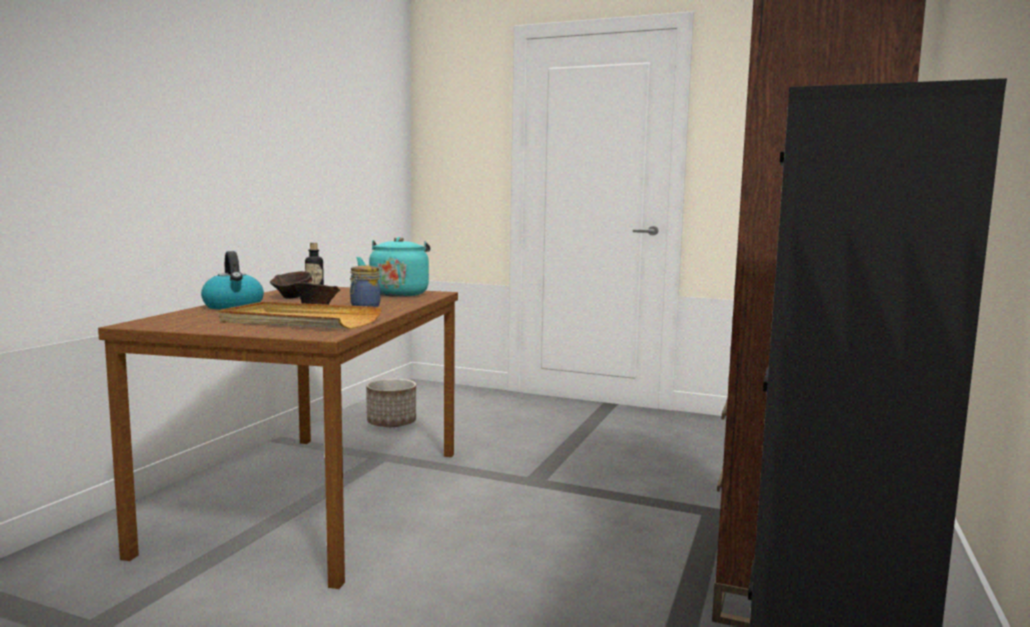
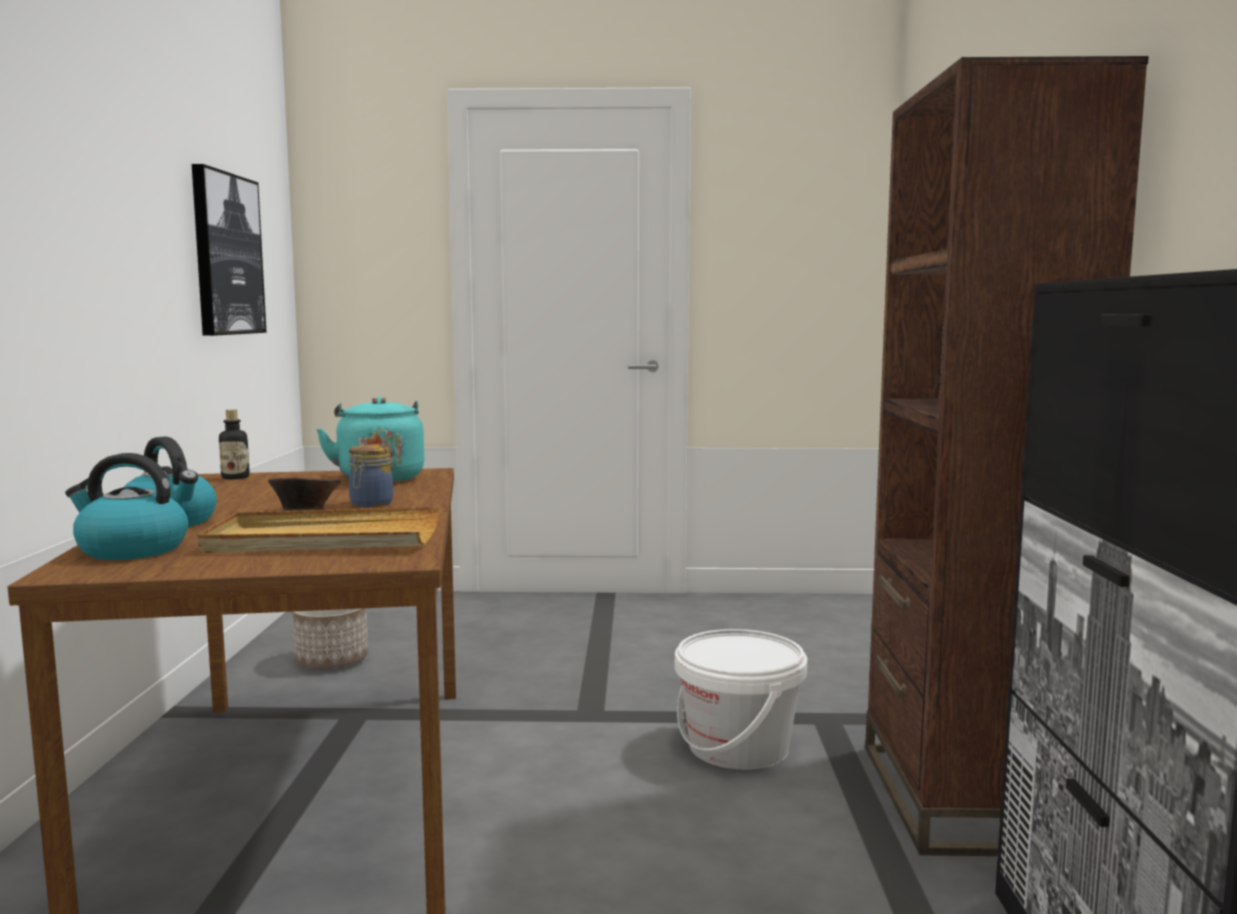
camera: 20 degrees left, 0 degrees up
brown bowl [270,271,312,299] -> none
none -> kettle [65,453,188,560]
none -> picture [192,164,267,336]
none -> white bucket [675,629,807,770]

